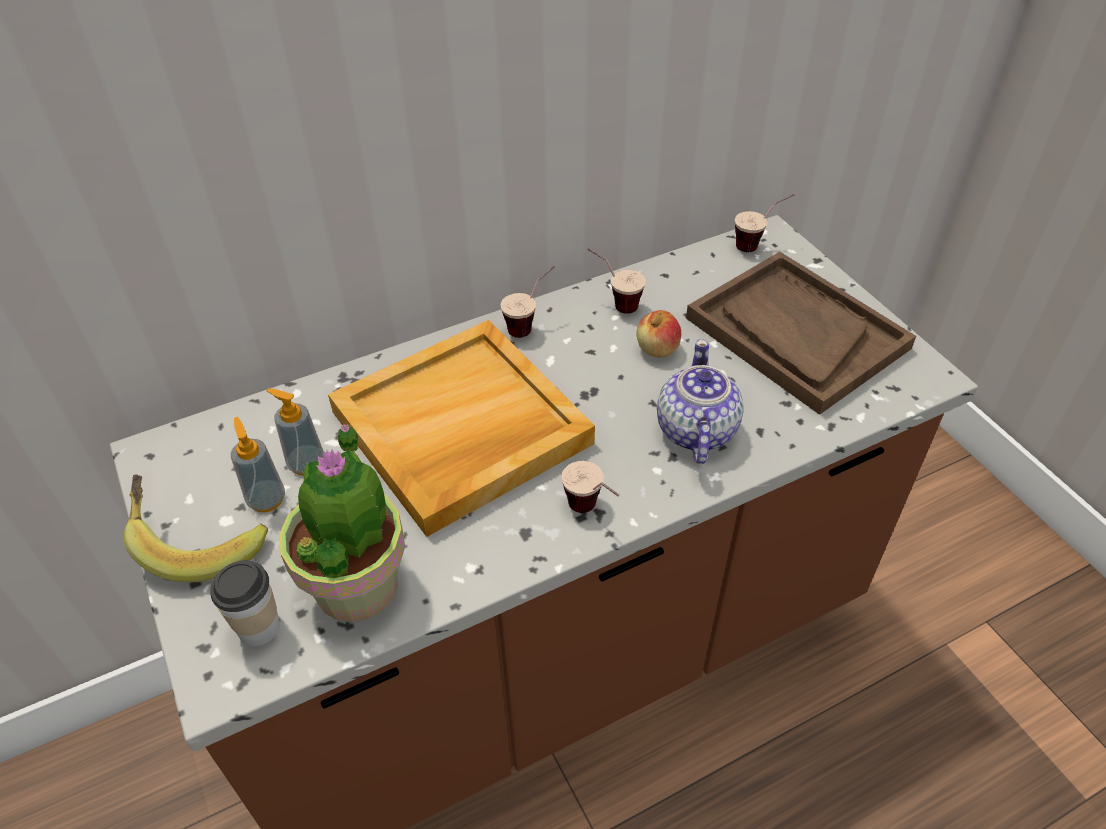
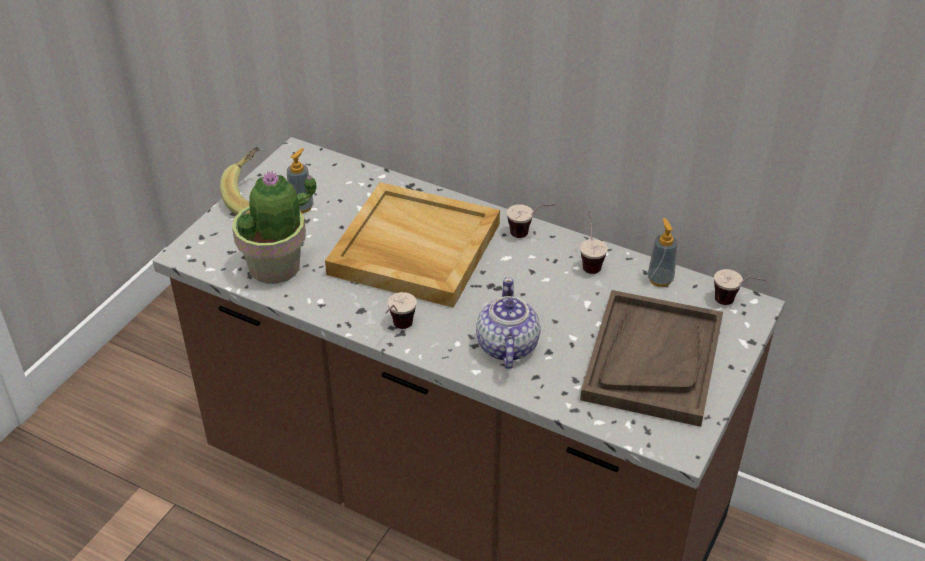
camera: 55 degrees right, 5 degrees down
cup [210,560,280,646] -> none
soap dispenser [266,388,323,476] -> soap dispenser moved to [648,218,678,287]
apple [636,310,681,357] -> none
teapot [657,339,744,464] -> teapot turned 60 degrees counterclockwise [476,277,541,369]

